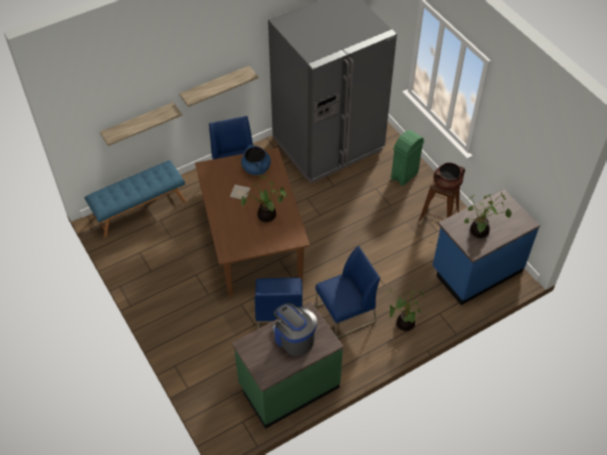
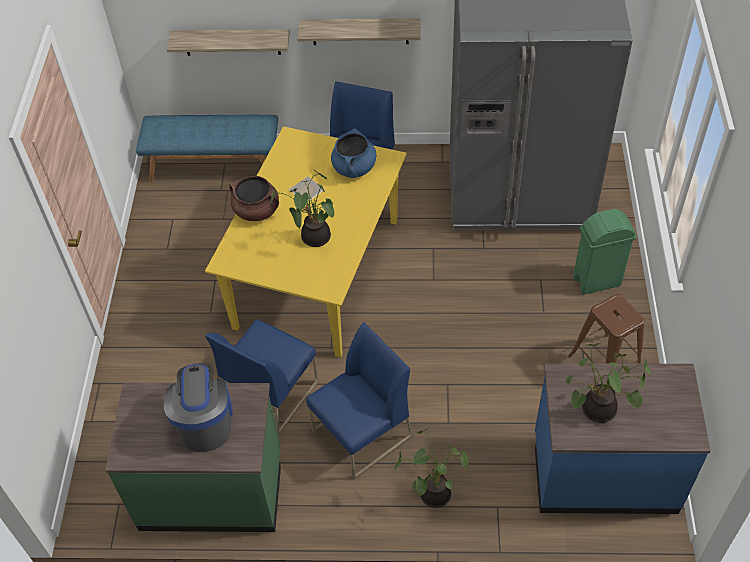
camera: 35 degrees right, 0 degrees up
brown dining table [195,147,310,297] -> yellow dining table [205,127,407,358]
blue chair [315,246,380,338] -> blue chair turned 45 degrees counterclockwise [306,322,413,479]
brown cooking pot [434,163,465,191] -> brown cooking pot moved to [229,176,279,221]

